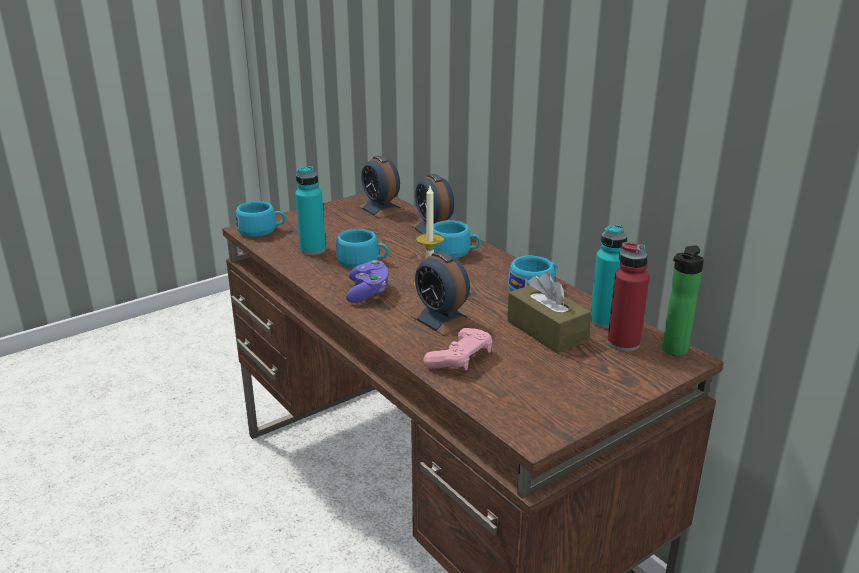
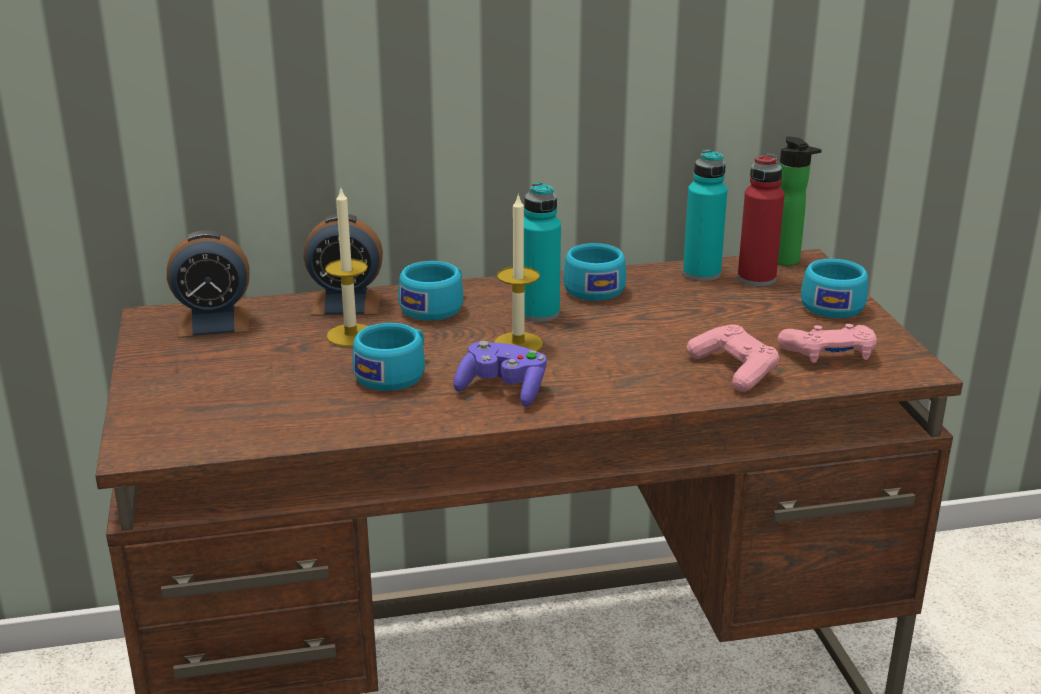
camera: 65 degrees left, 0 degrees up
turquoise cup [236,201,286,237] -> turquoise cup moved to [801,259,868,318]
turquoise bottle [295,166,326,255] -> turquoise bottle moved to [524,182,561,322]
alarm clock [410,251,474,336] -> none
brown tissue box [507,272,591,354] -> none
none -> candle [325,186,368,347]
none -> pink game controller [778,324,877,363]

